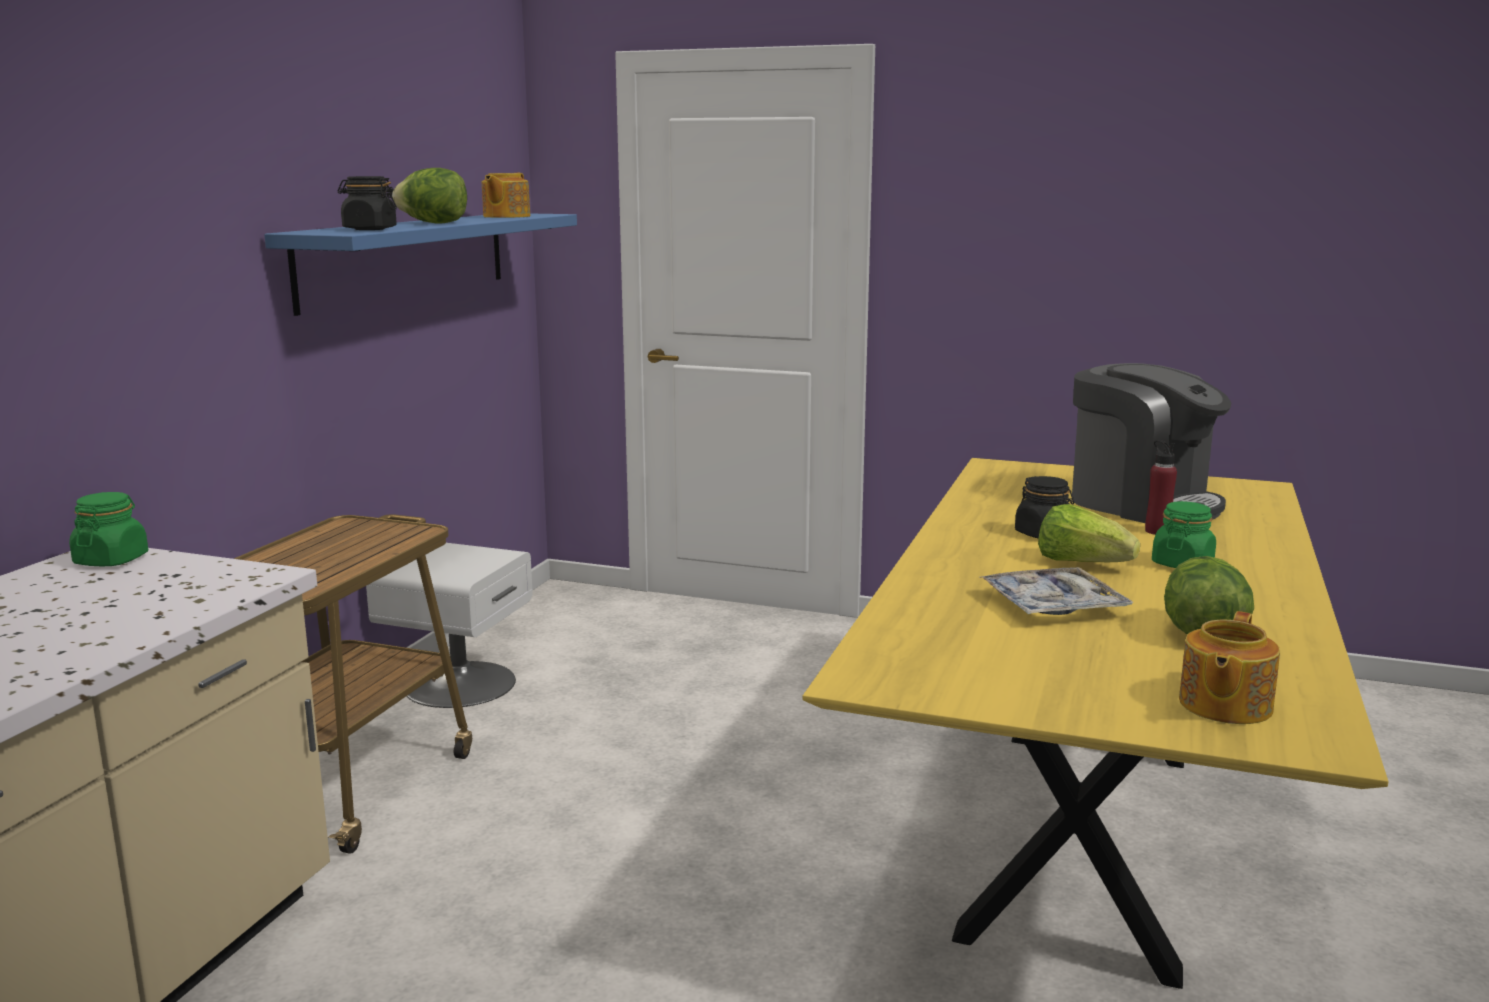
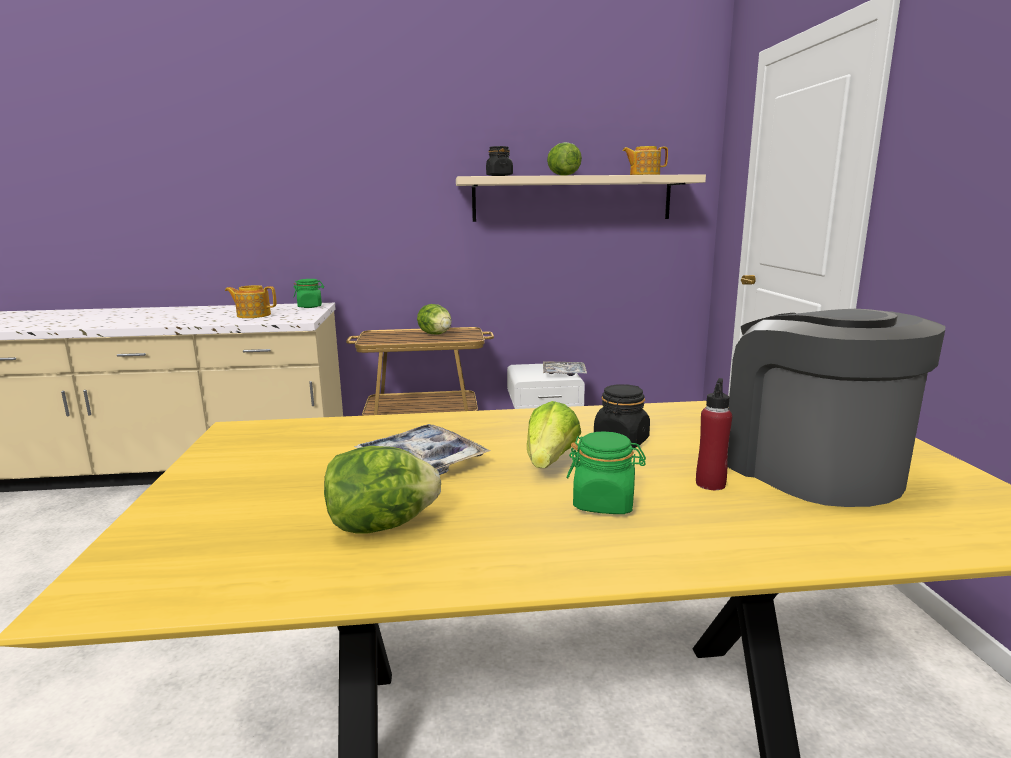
camera: 65 degrees right, 0 degrees up
blue shelf [264,213,577,316] -> beige shelf [456,174,706,222]
coffee machine [1072,363,1231,523] -> coffee machine turned 135 degrees clockwise [727,309,945,507]
teapot [1179,611,1280,724] -> teapot moved to [225,285,276,318]
none -> lettuce [417,304,451,335]
none -> tray [543,362,587,376]

